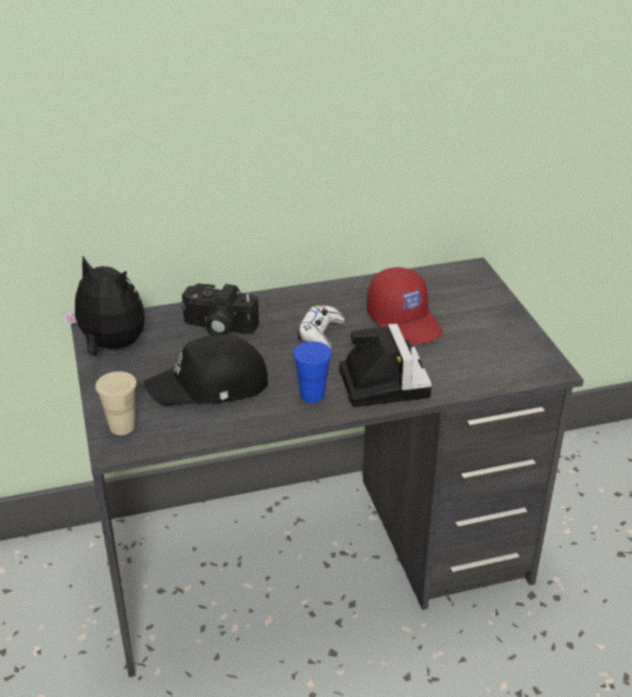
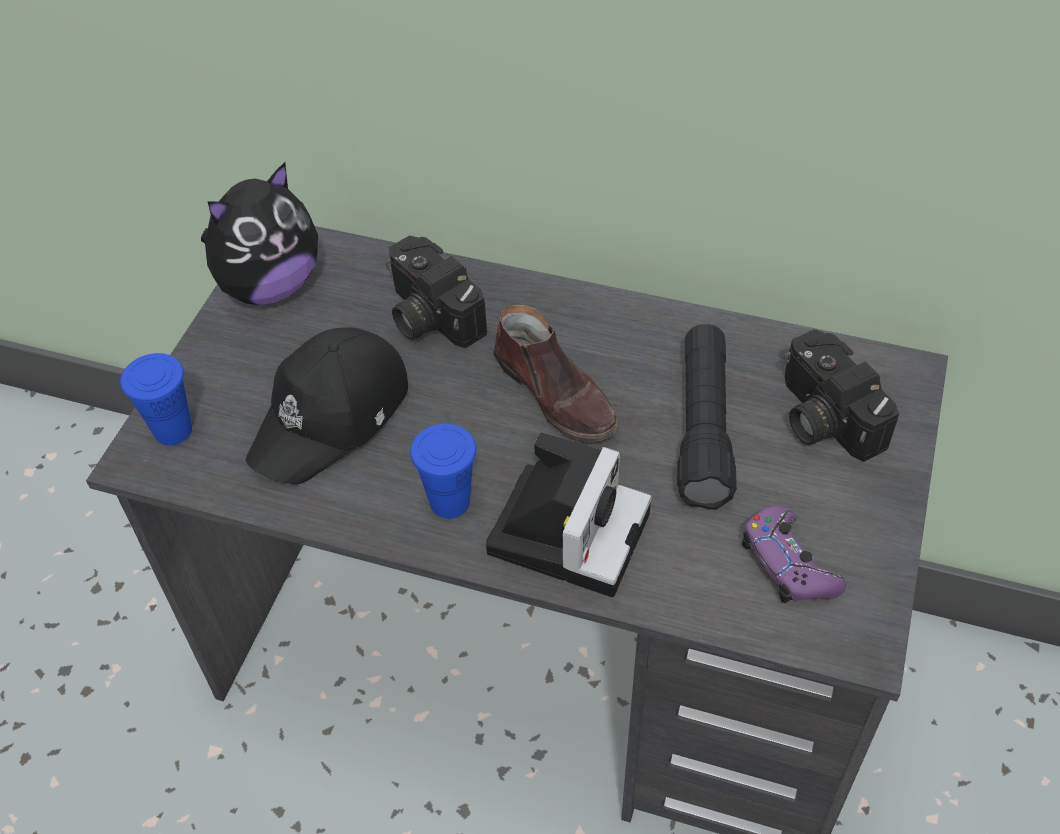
camera: 35 degrees right, 15 degrees up
plush toy [62,256,145,357] -> plush toy turned 75 degrees clockwise [201,162,318,305]
beige cup [95,371,137,435] -> blue cup [120,353,192,445]
black cap [144,335,268,406] -> black cap turned 75 degrees counterclockwise [246,327,408,485]
white game controller [298,304,345,349] -> brown shoe [493,305,619,442]
red cap [367,267,442,345] -> black flashlight [677,324,737,510]
none -> purple game controller [742,506,846,604]
none -> camera [784,329,899,462]

